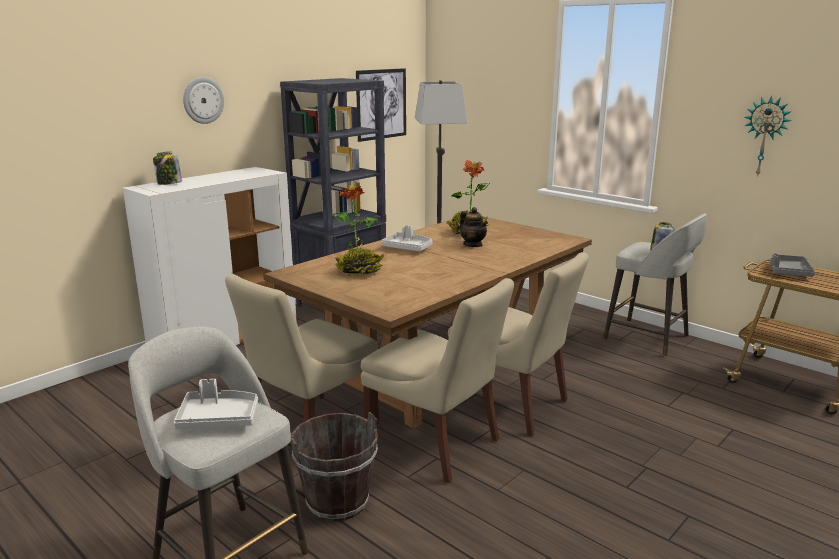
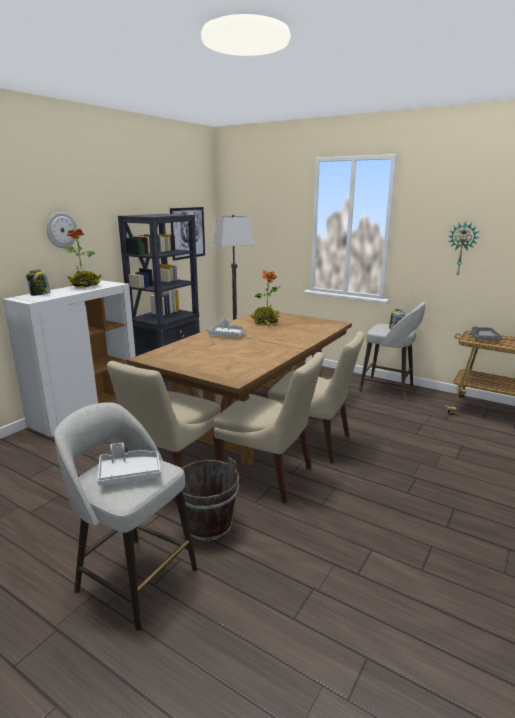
camera: 10 degrees left, 0 degrees up
potted plant [332,185,384,277] -> potted plant moved to [63,228,101,288]
teapot [460,207,488,247] -> none

